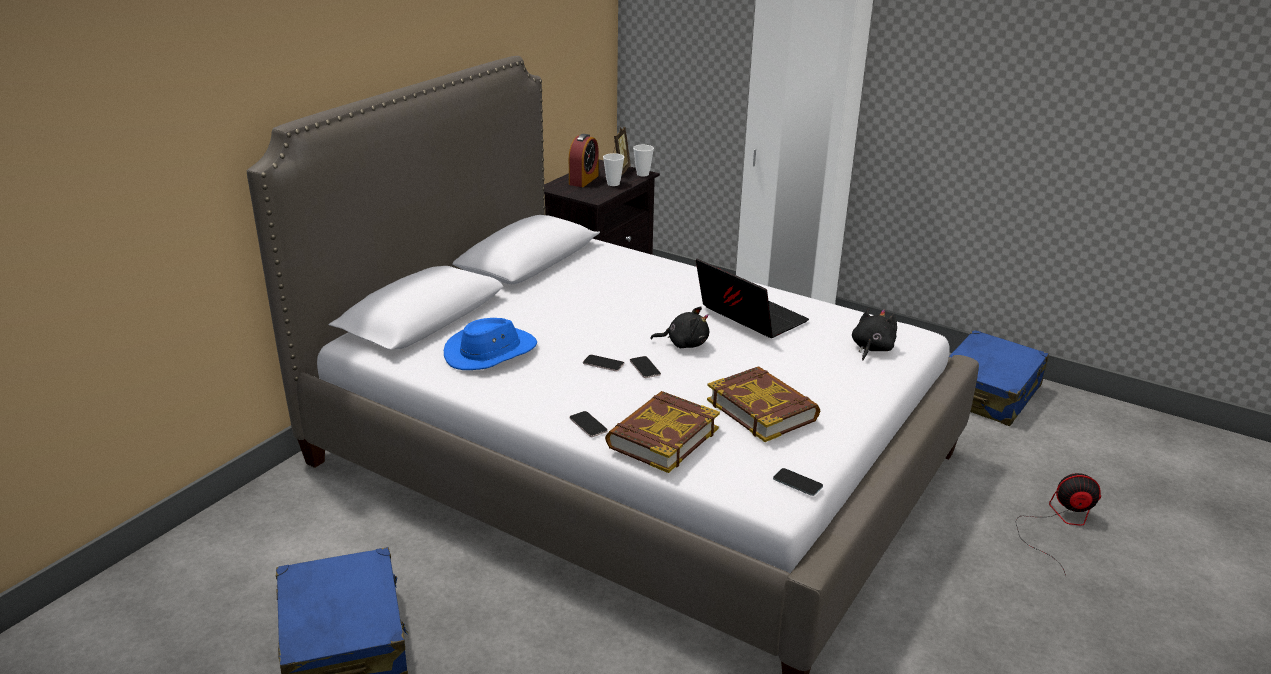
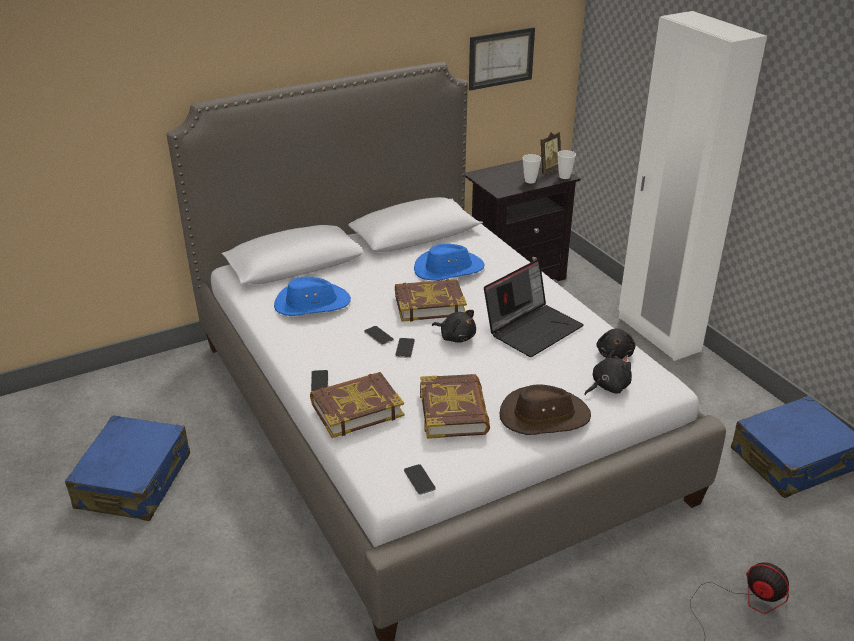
camera: 30 degrees right, 5 degrees up
alarm clock [569,134,599,187] -> none
laptop [696,259,809,338] -> laptop turned 60 degrees clockwise [484,259,584,357]
none -> book [395,279,467,322]
none -> blue hat [414,244,484,281]
none -> picture [469,27,535,90]
none -> brown hat [500,384,591,435]
none -> black plush toy [596,328,635,359]

